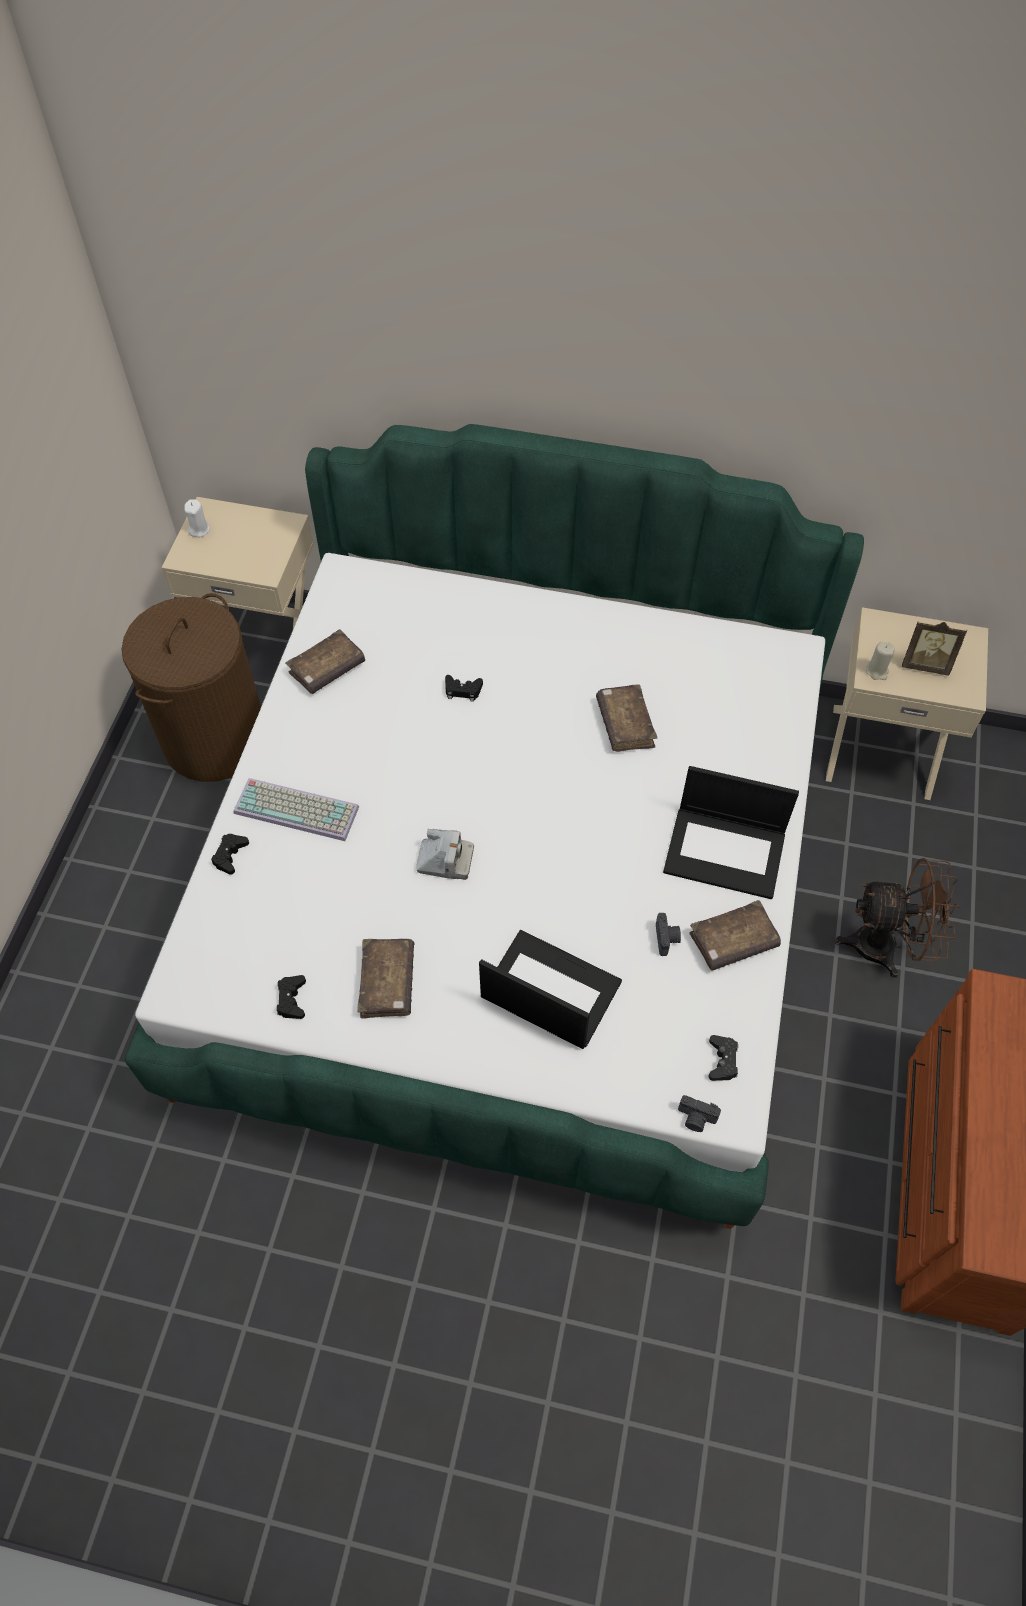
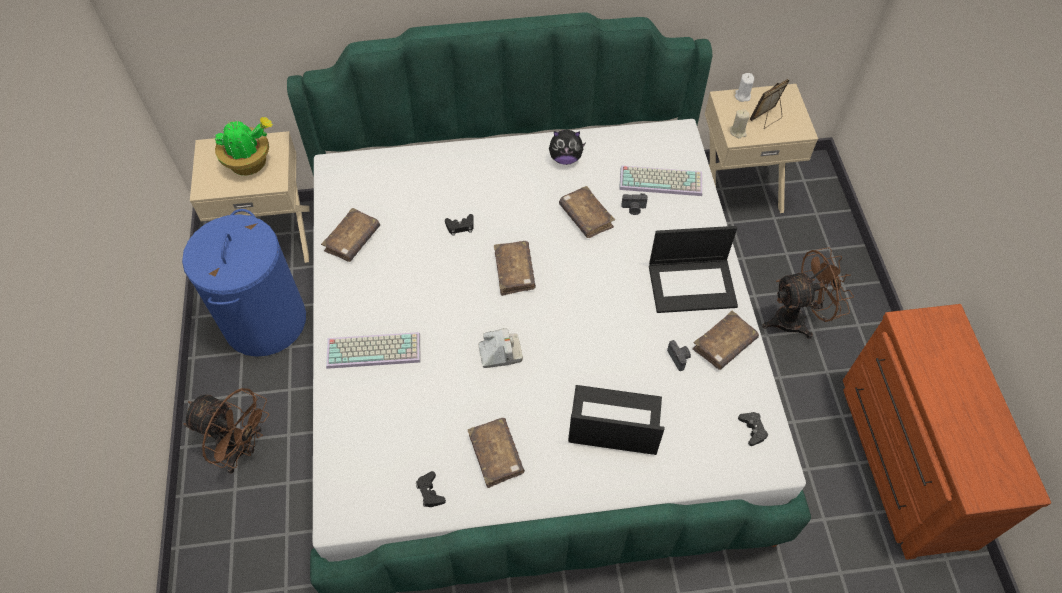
camera: 20 degrees left, 0 degrees up
brown laundry basket [121,593,261,782] -> blue laundry basket [182,209,306,357]
white candle [185,499,210,537] -> white candle moved to [735,73,754,102]
black game controller [211,834,249,874] -> none
camera [678,1095,721,1132] -> camera moved to [621,193,648,215]
picture frame [902,622,967,676] -> picture frame turned 150 degrees clockwise [750,79,790,129]
none -> brown fan [183,388,269,474]
none -> potted plant [214,117,273,175]
none -> brown book [494,241,536,296]
none -> plush toy [549,130,586,165]
none -> keyboard [619,165,702,196]

